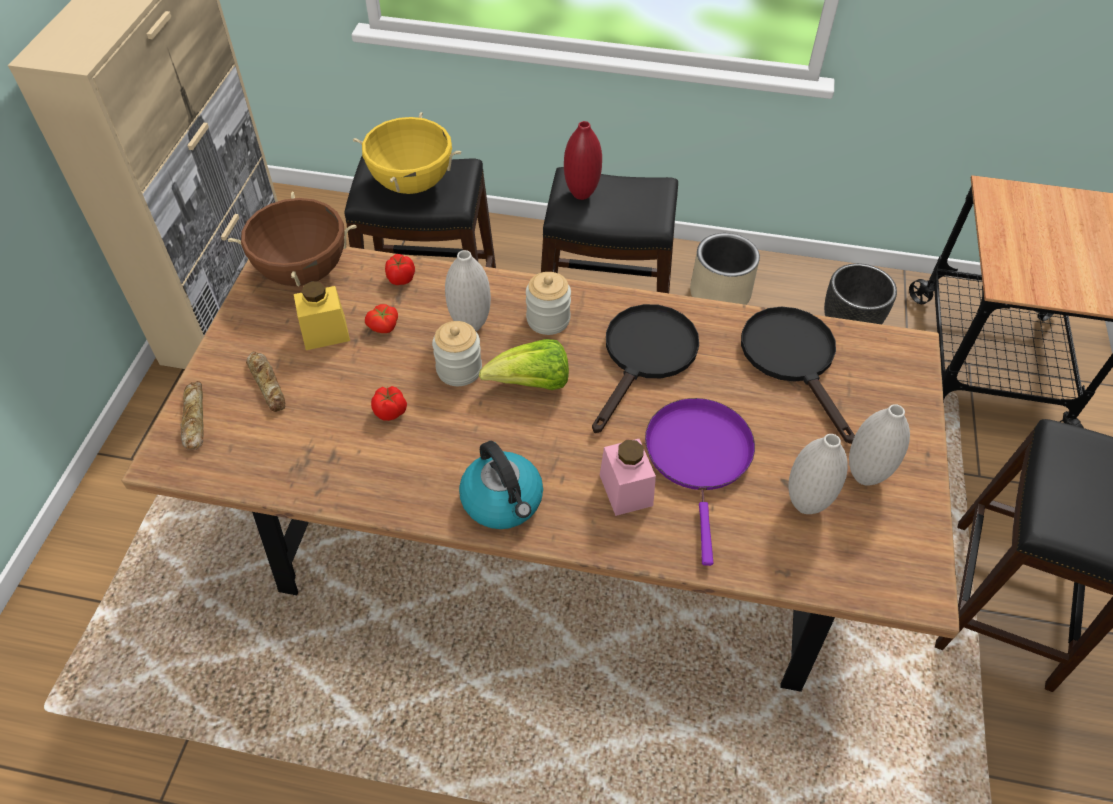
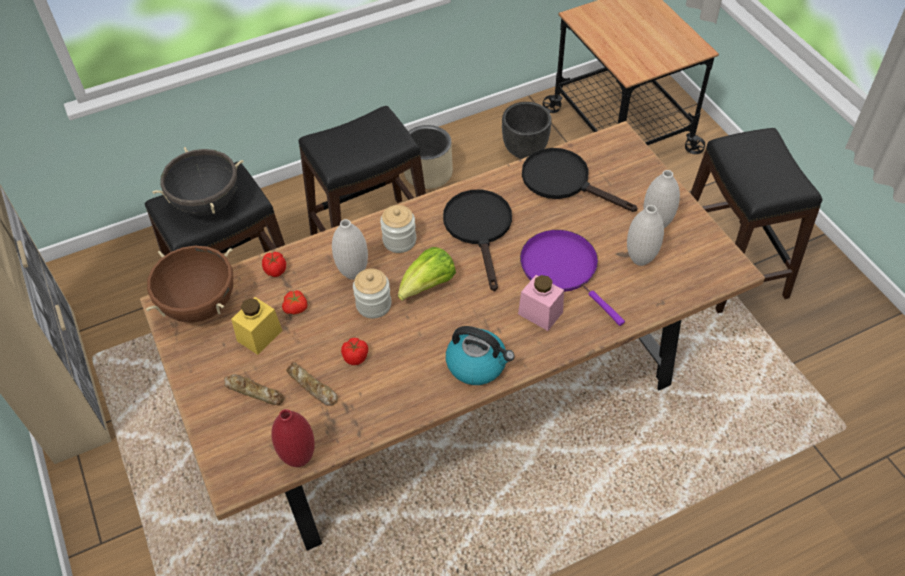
camera: 35 degrees left, 0 degrees up
bread [180,381,203,450] -> bread moved to [286,362,338,406]
yellow cooking pot [353,112,461,194] -> black cooking pot [153,147,244,216]
red vase [564,121,602,200] -> red vase moved to [271,409,315,467]

